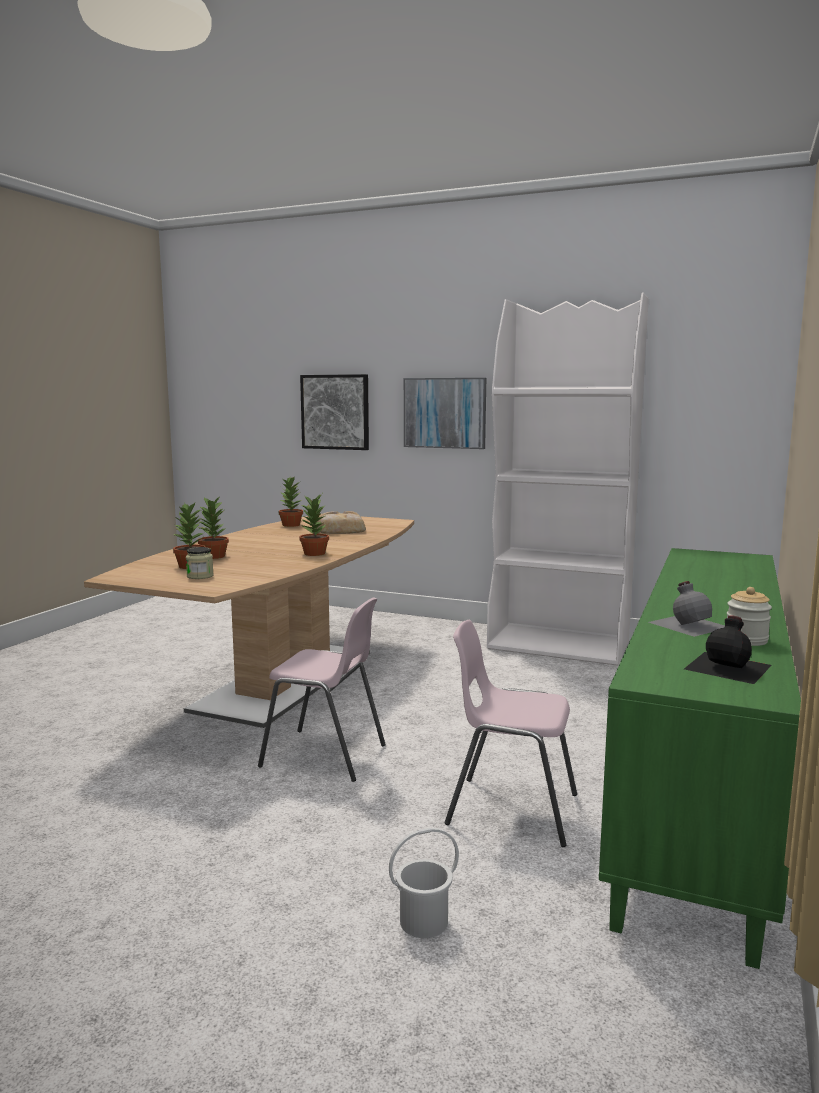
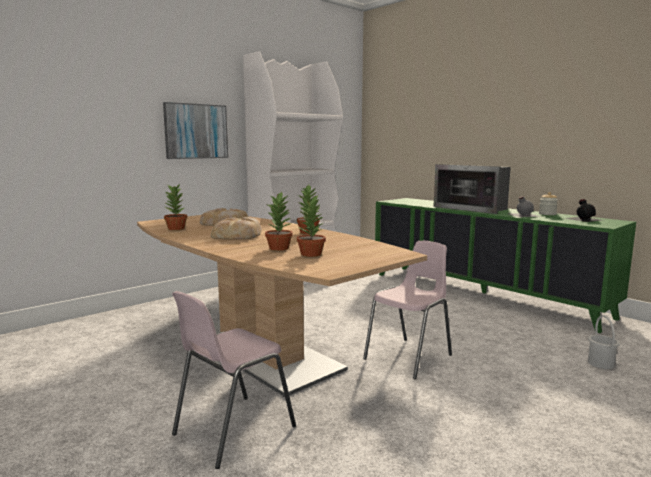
camera: 65 degrees left, 0 degrees up
jar [186,547,214,579] -> none
picture [300,374,369,450] -> none
pink chair [445,620,577,847] -> pink chair moved to [172,291,296,469]
none -> bread [211,217,262,239]
none -> microwave [434,164,511,214]

